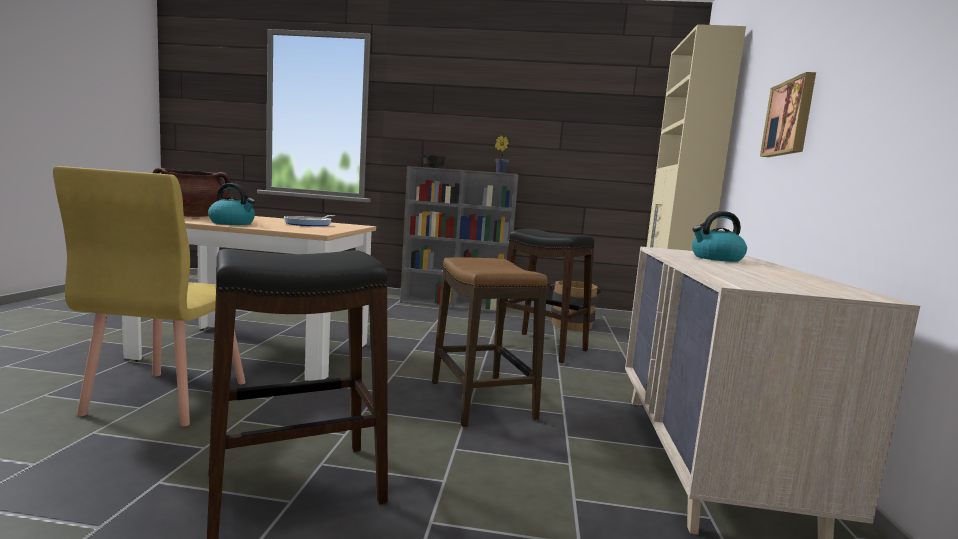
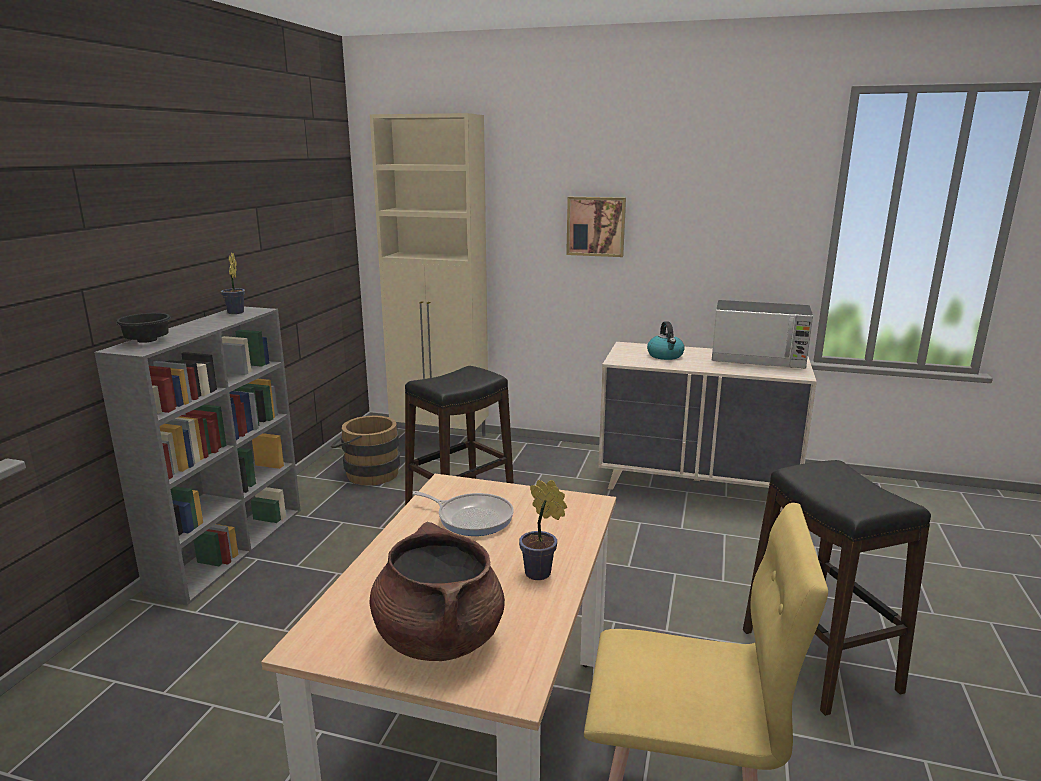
camera: 80 degrees left, 10 degrees up
kettle [208,183,255,225] -> potted plant [519,480,567,580]
stool [432,257,548,428] -> none
none -> microwave [712,300,813,369]

